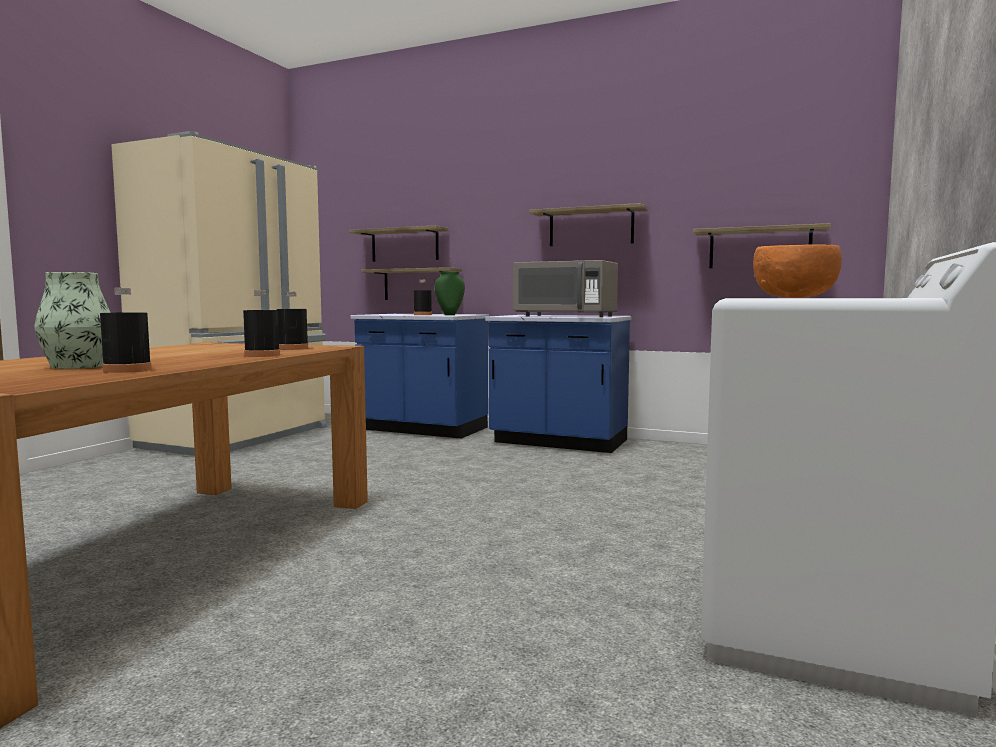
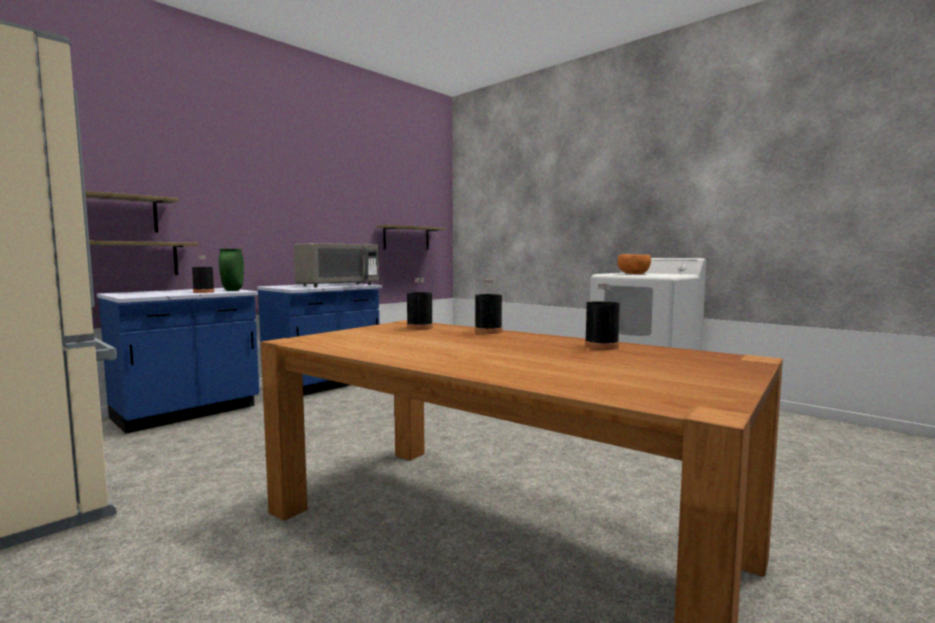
camera: 70 degrees left, 0 degrees up
vase [34,272,111,369] -> none
shelf [529,203,648,246] -> none

